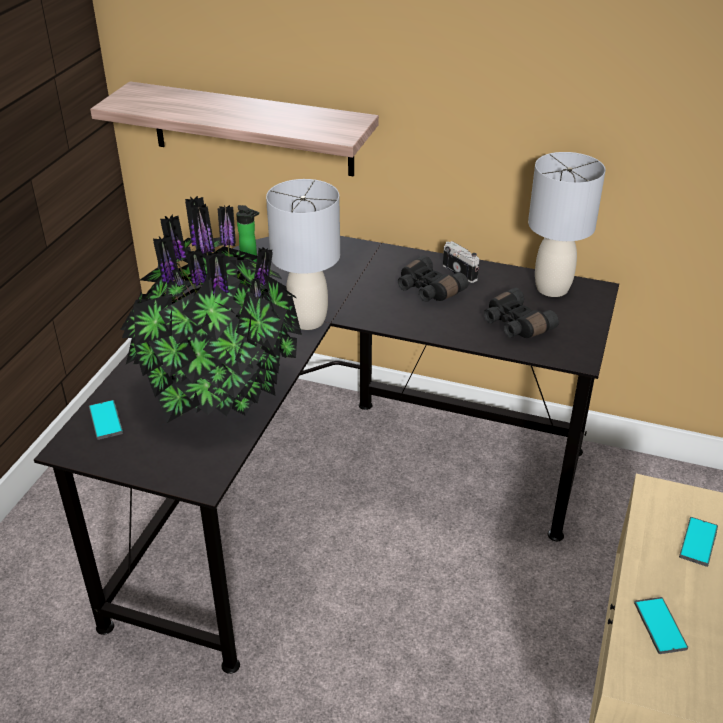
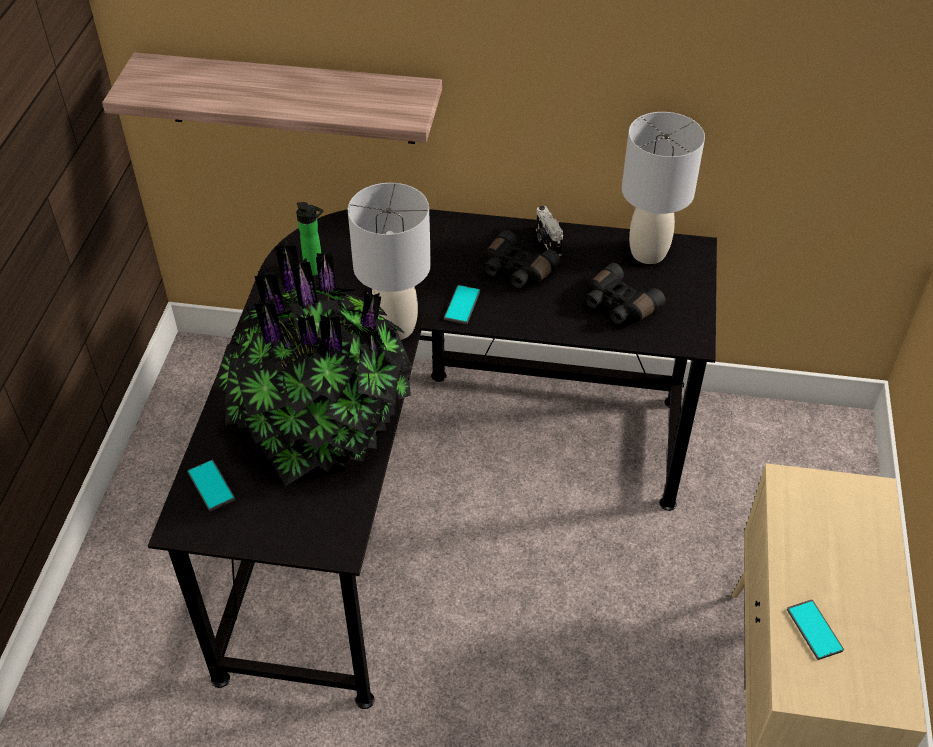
camera: 10 degrees left, 10 degrees up
camera [443,241,479,283] -> camera turned 150 degrees counterclockwise [536,206,563,256]
phone [679,517,718,567] -> phone moved to [444,285,480,324]

